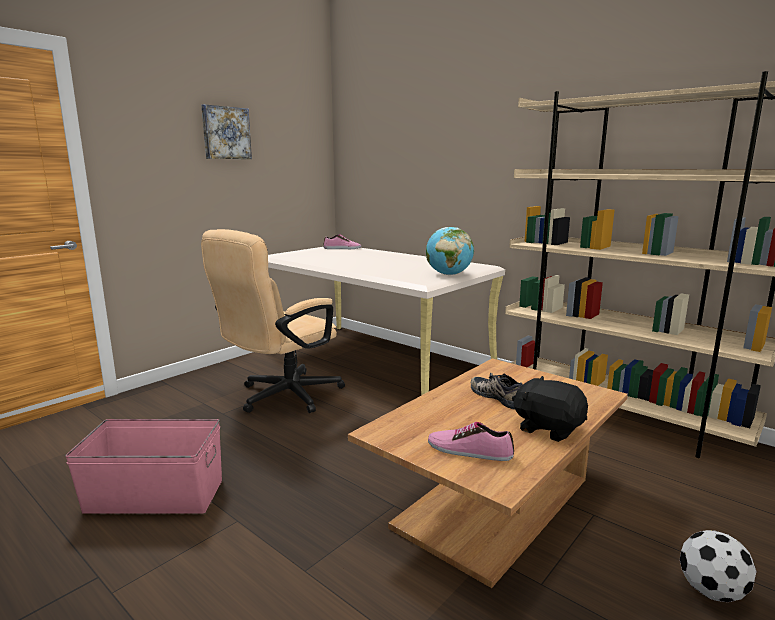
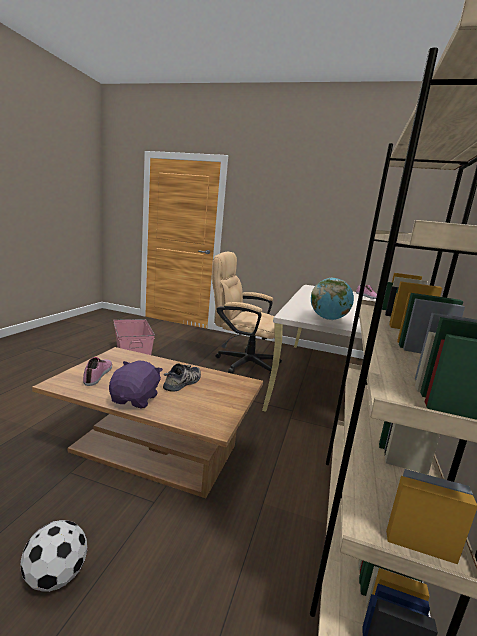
camera: 65 degrees right, 0 degrees up
picture [201,104,252,159] -> none
black plush toy [512,376,588,442] -> purple plush toy [109,361,163,408]

